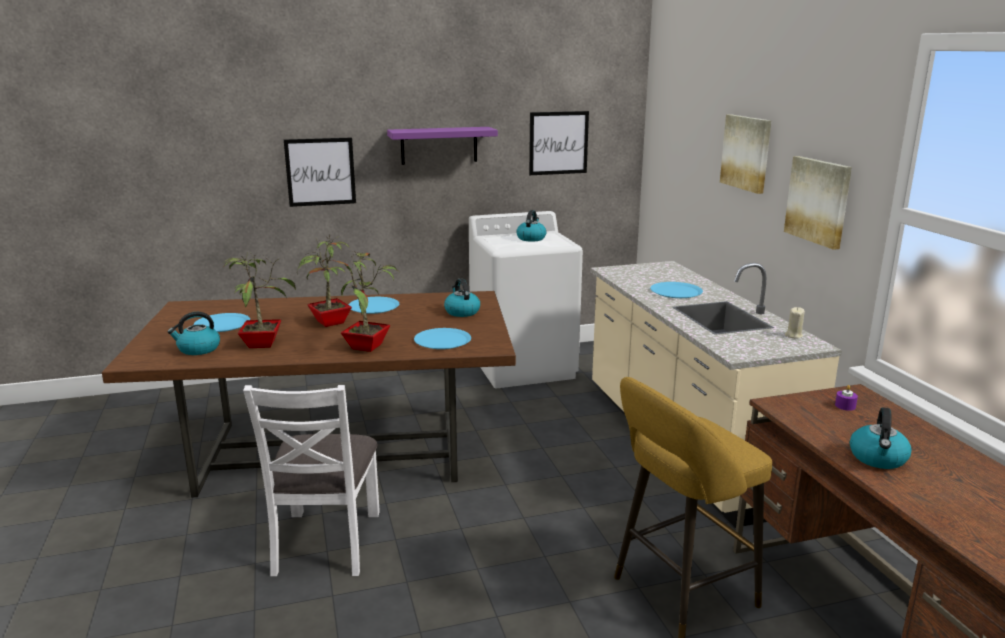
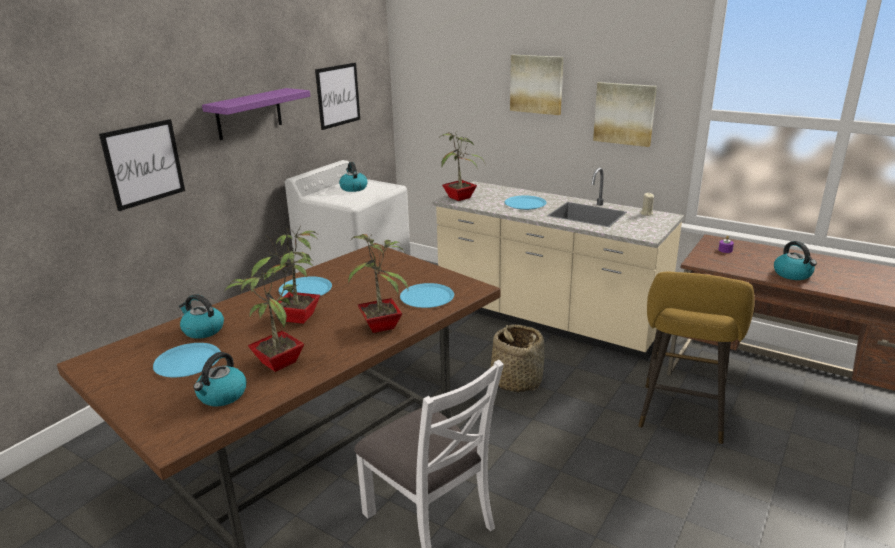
camera: 40 degrees left, 5 degrees up
kettle [444,279,480,317] -> kettle moved to [179,294,224,339]
none -> potted plant [441,133,486,201]
none -> basket [491,324,544,393]

